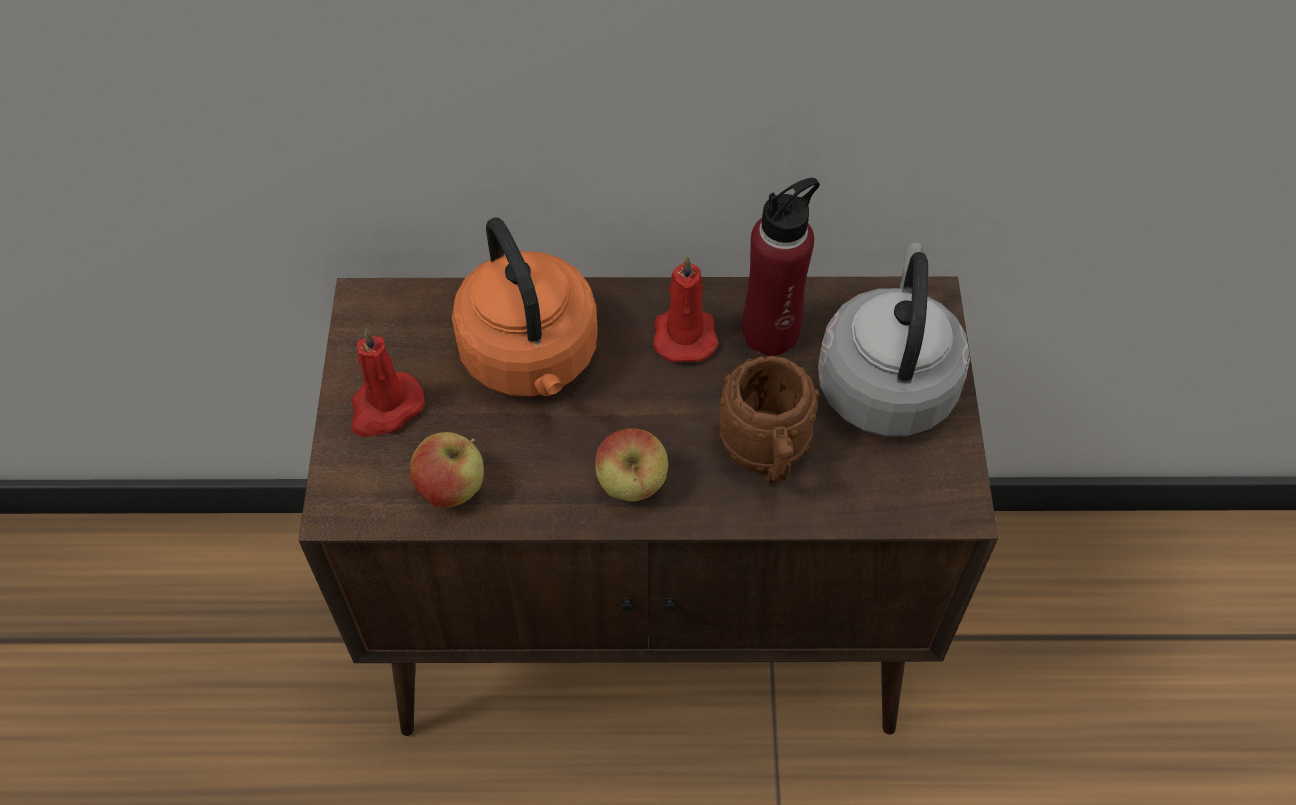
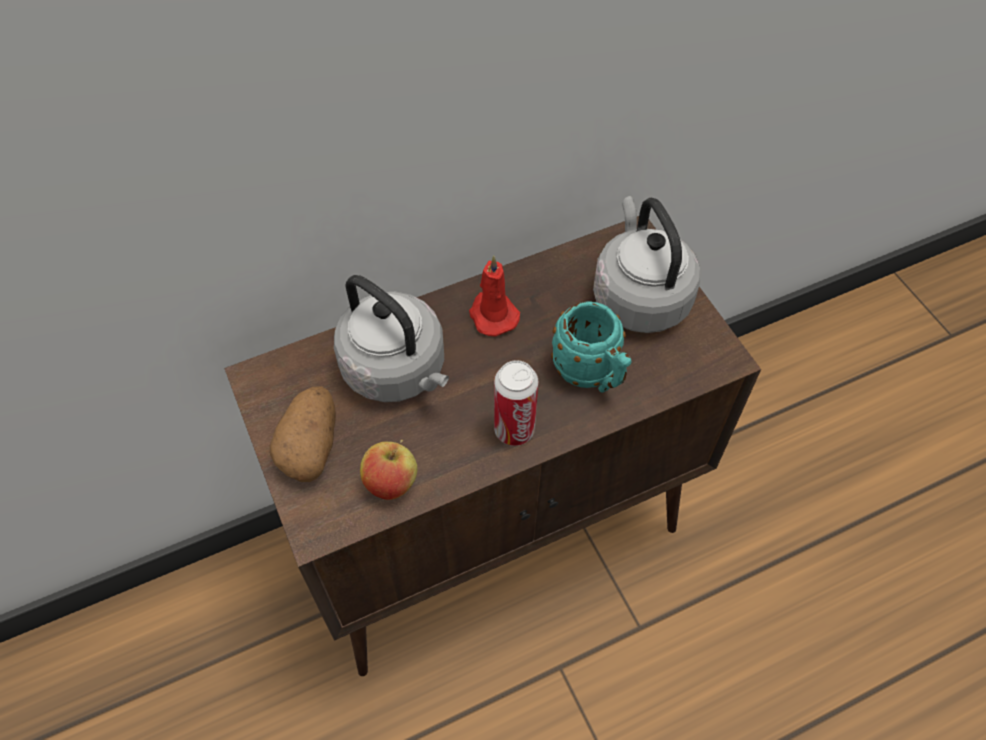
camera: 25 degrees left, 0 degrees up
red candle [351,328,425,437] -> potato [270,386,336,482]
orange kettle [452,217,598,397] -> grey kettle [334,275,449,402]
apple [595,428,668,502] -> can [494,360,538,446]
brown mug [719,356,819,484] -> turquoise mug [551,301,632,392]
red bottle [742,178,820,356] -> none

